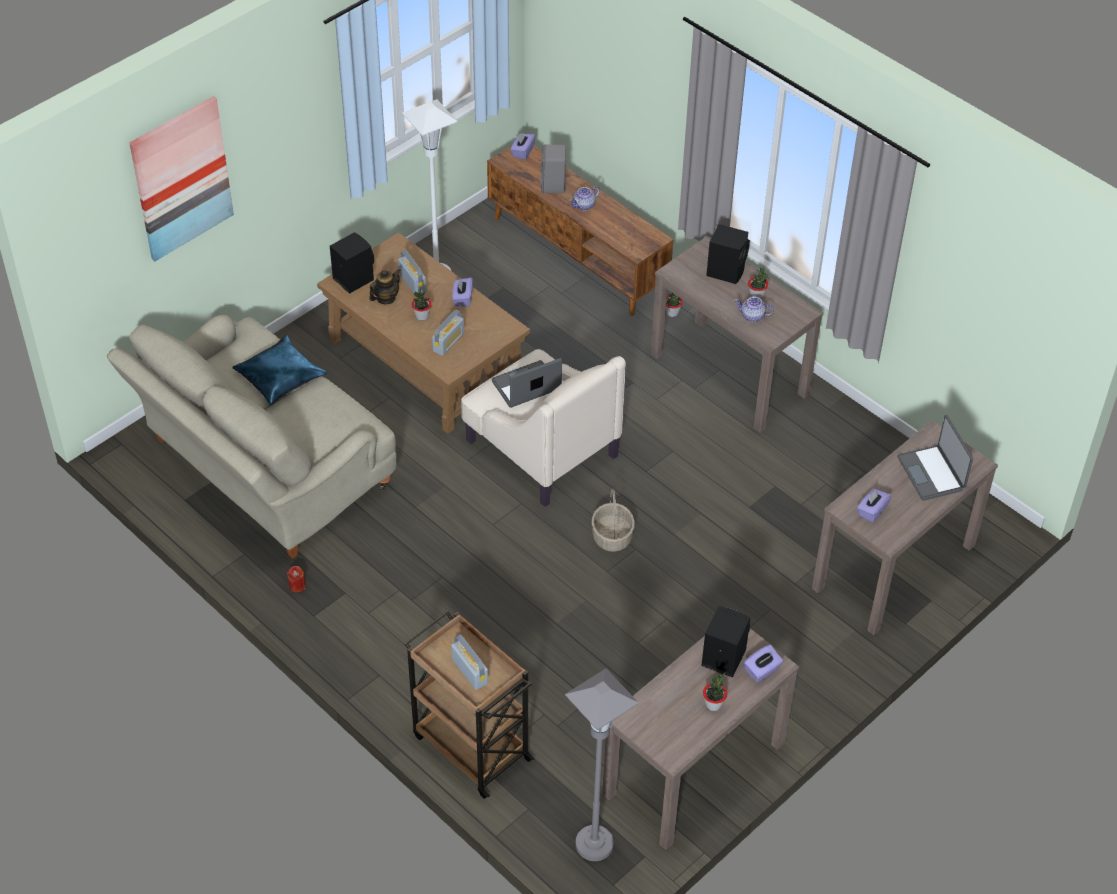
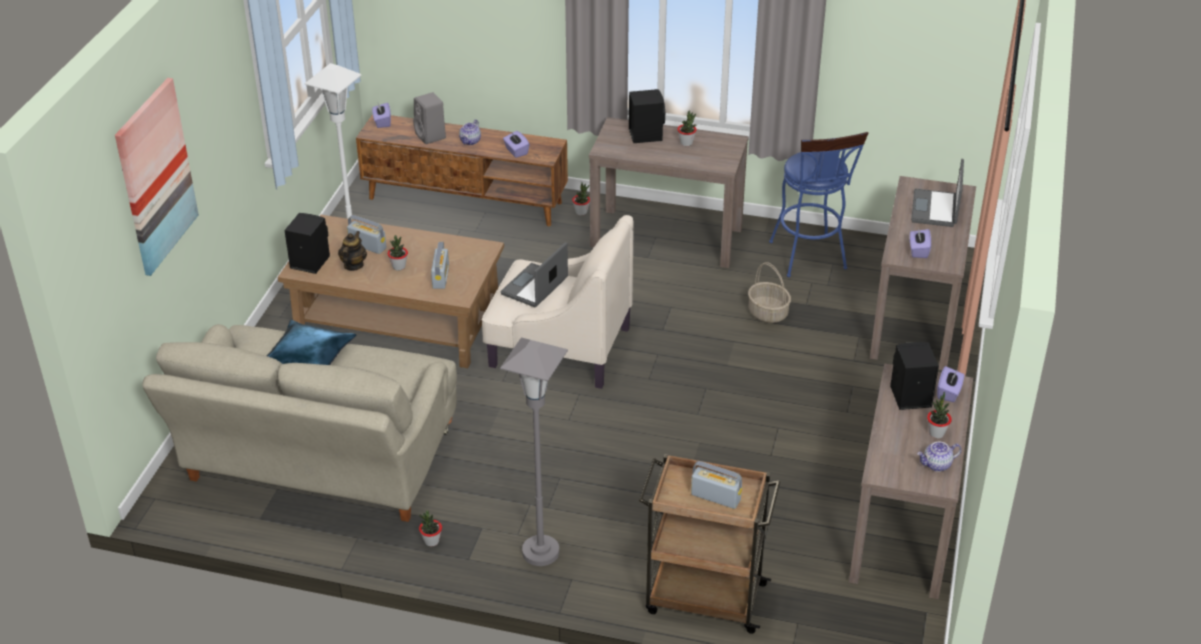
camera: 30 degrees left, 10 degrees down
red candle [287,566,306,592] -> potted plant [419,510,442,547]
purple tissue box [452,278,473,307] -> purple tissue box moved to [503,131,530,158]
grey floor lamp [565,669,639,861] -> grey floor lamp moved to [500,338,568,566]
basket [591,489,635,552] -> basket moved to [748,262,791,323]
teapot [735,297,774,322] -> teapot moved to [917,442,962,472]
laptop [897,415,973,501] -> laptop turned 60 degrees clockwise [911,159,964,227]
none -> blue stool [769,132,868,277]

